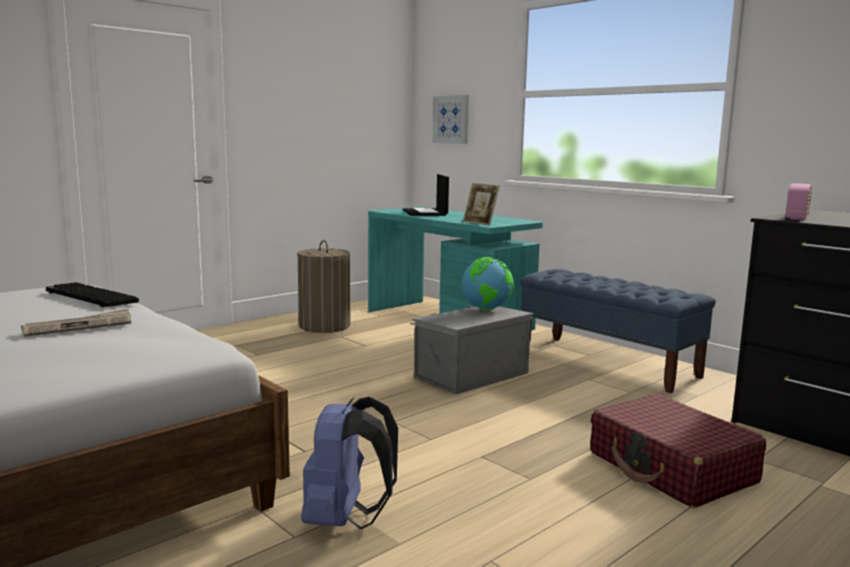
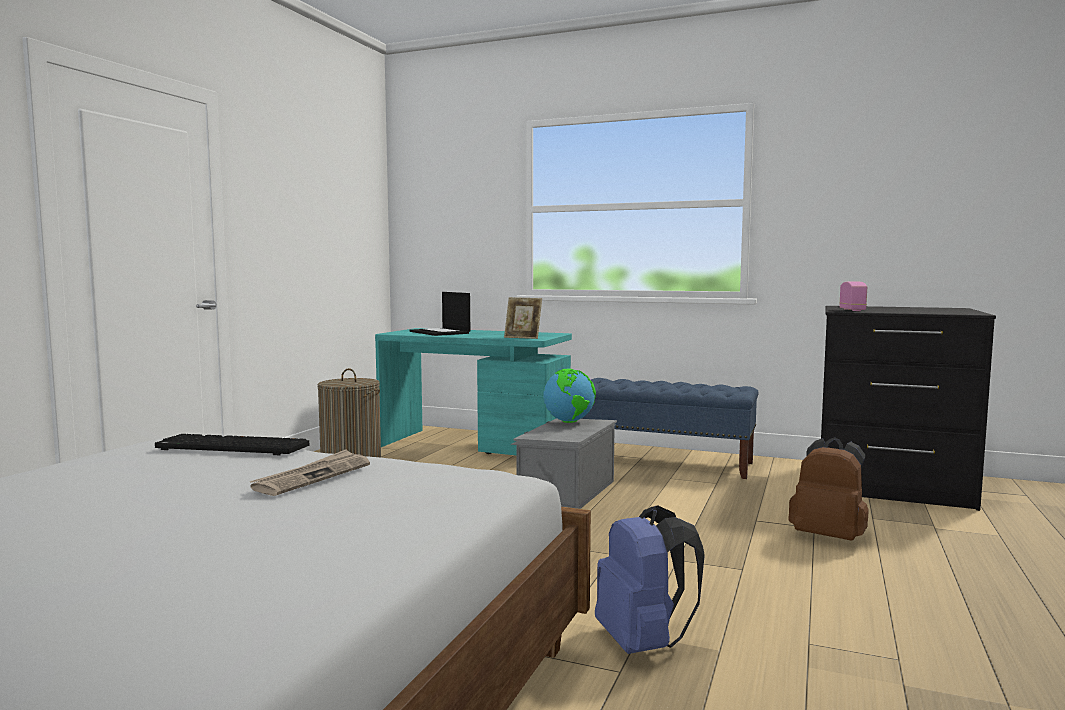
camera: 25 degrees left, 5 degrees down
picture [432,95,469,144] -> none
red suitcase [590,394,766,508] -> brown backpack [788,437,869,541]

